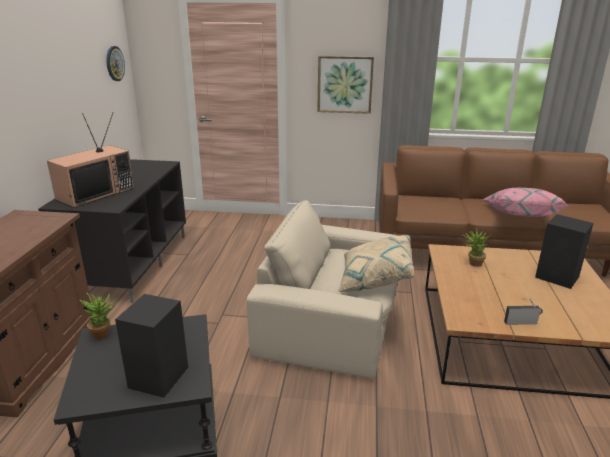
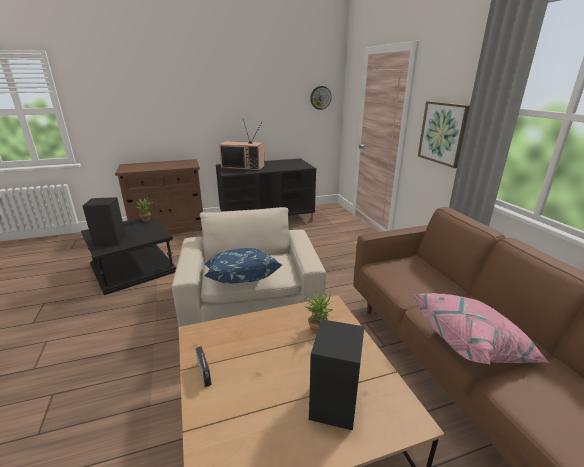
camera: 65 degrees right, 0 degrees up
beige pillow [338,235,414,292] -> blue pillow [205,248,282,284]

